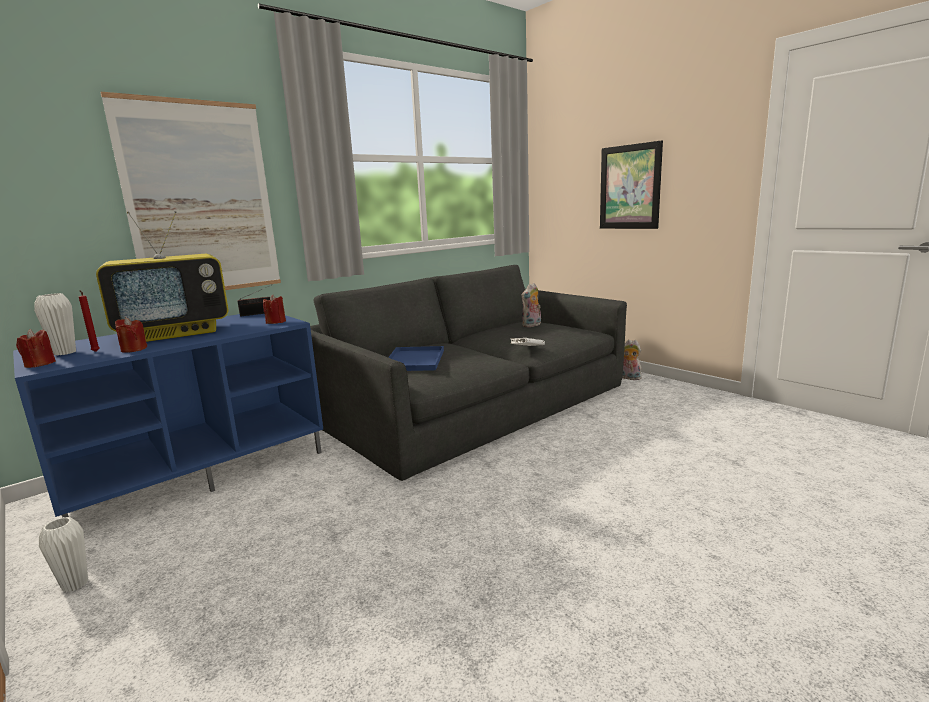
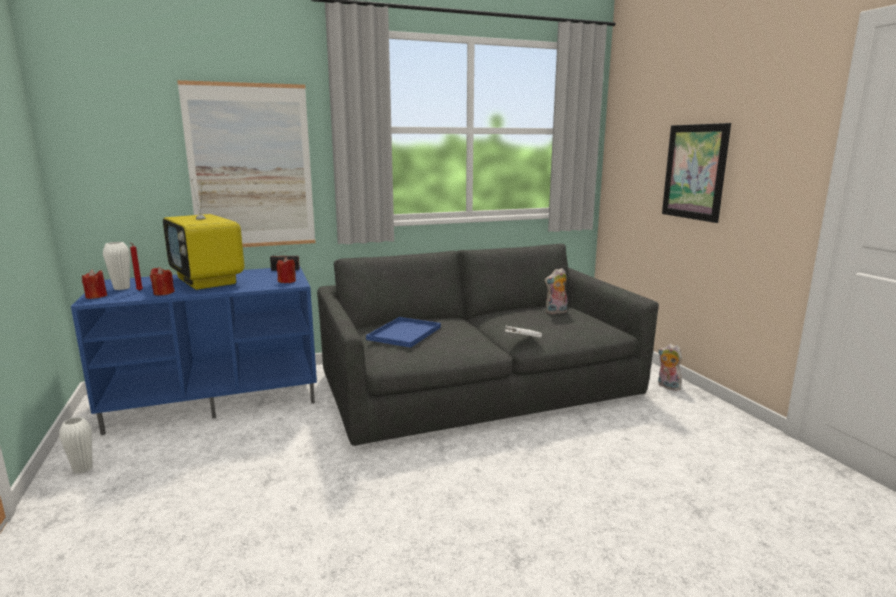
camera: 20 degrees right, 0 degrees up
television [96,211,229,342] -> television turned 60 degrees clockwise [163,179,245,290]

